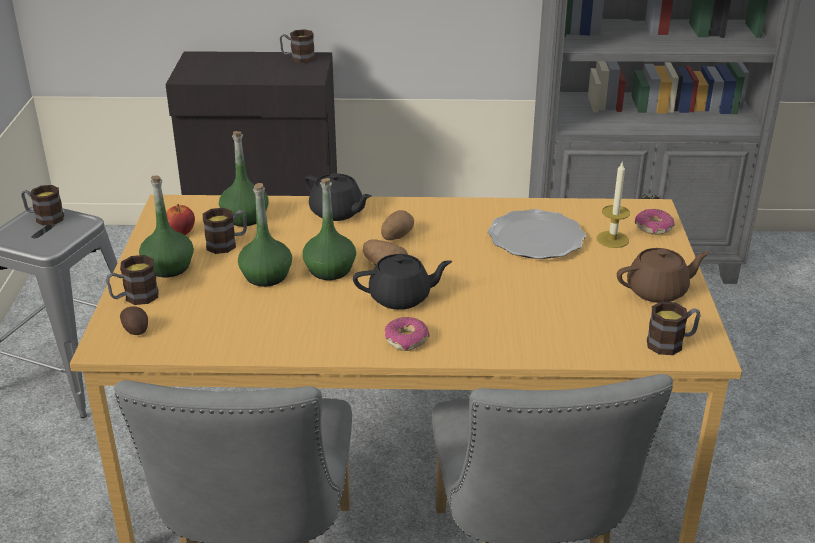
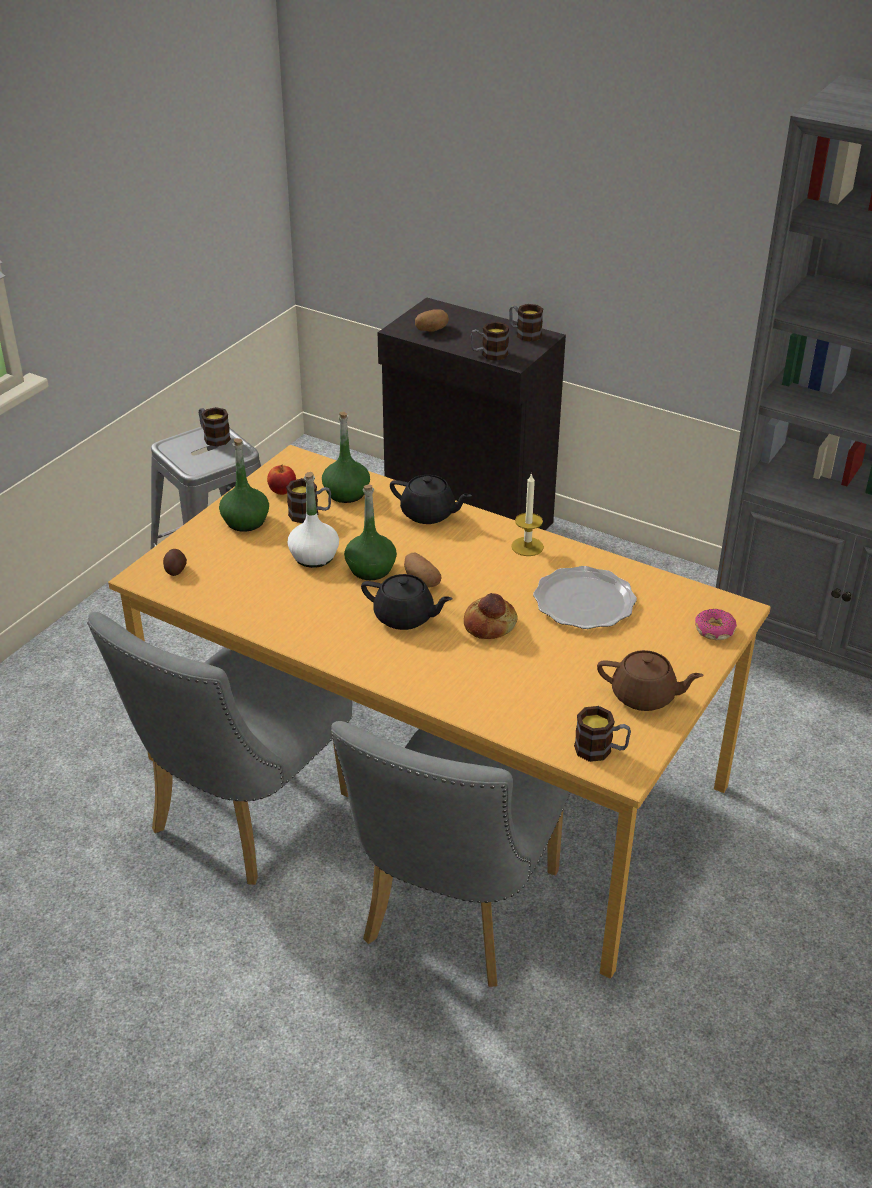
camera: 30 degrees right, 5 degrees up
mug [106,255,159,305] -> mug moved to [471,322,509,361]
green bottle [238,183,292,286] -> white bottle [287,472,339,568]
black teapot [304,173,372,221] -> black teapot turned 45 degrees counterclockwise [390,475,472,524]
potato [381,210,414,240] -> potato moved to [415,309,449,332]
donut [385,317,430,351] -> none
candle [597,163,630,248] -> candle moved to [511,473,544,556]
none -> bread [464,593,518,639]

